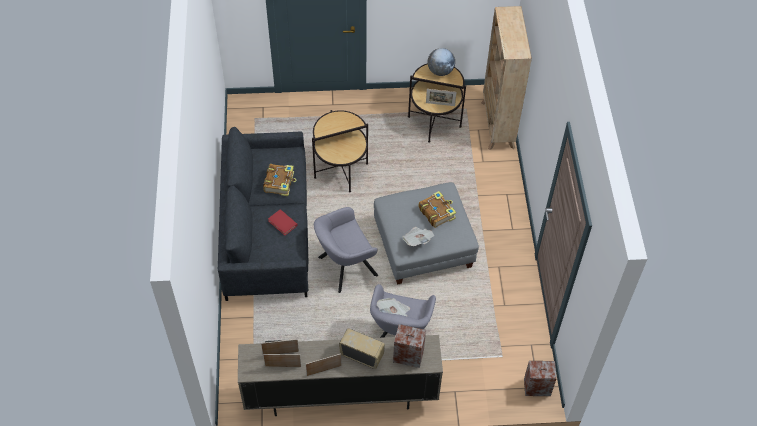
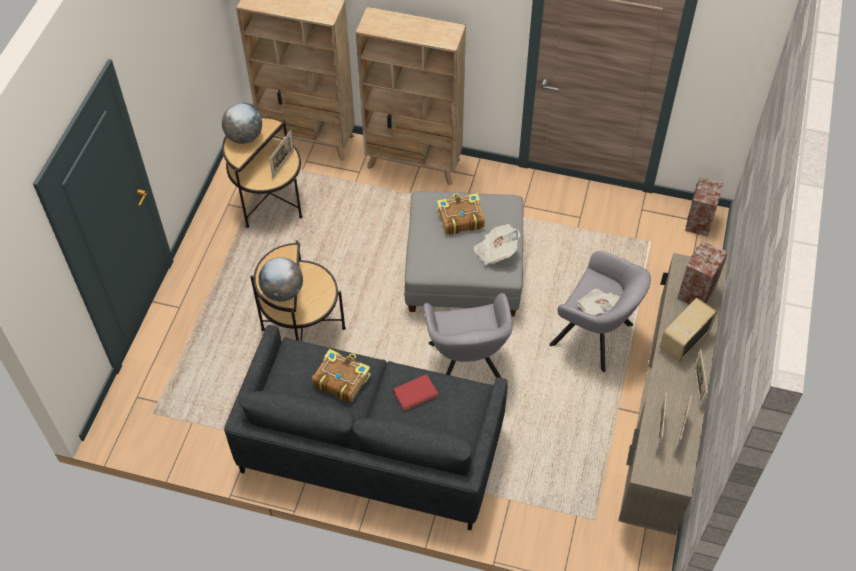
camera: 70 degrees left, 0 degrees up
none -> globe [258,257,303,302]
none -> beige bookcase [356,7,466,185]

